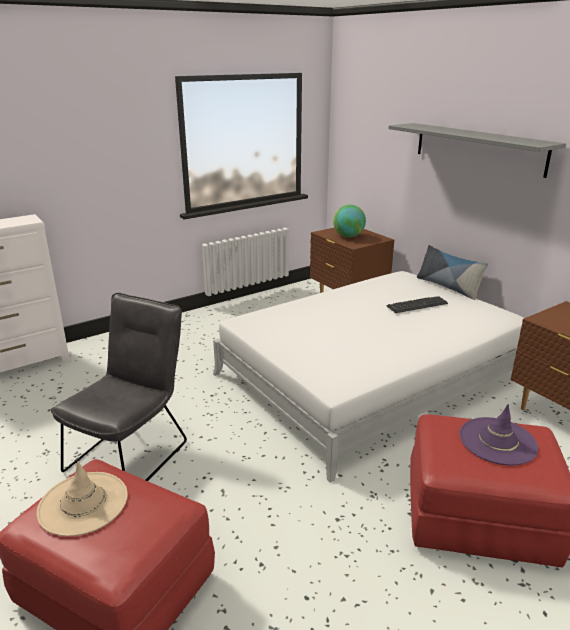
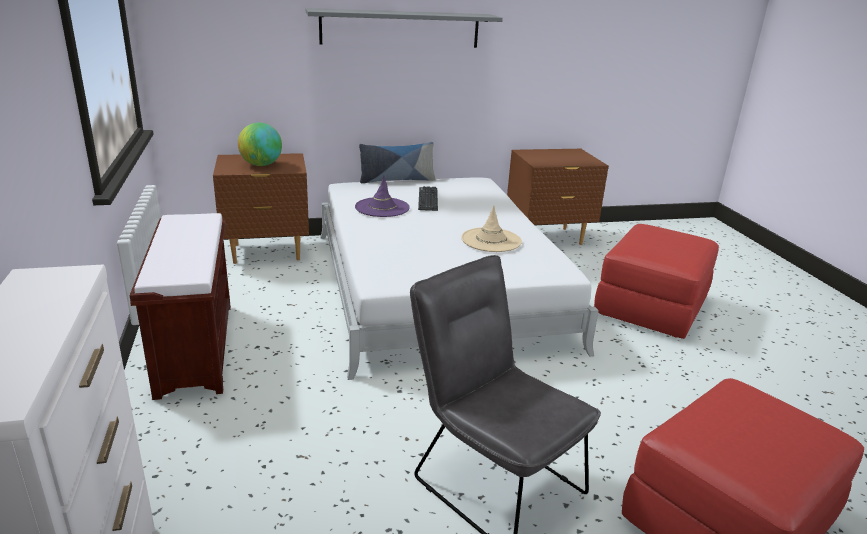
camera: 70 degrees left, 0 degrees up
beige hat [37,461,128,536] -> beige hat moved to [461,206,522,252]
purple hat [459,404,538,465] -> purple hat moved to [355,176,410,217]
none -> brown bench [129,213,231,400]

